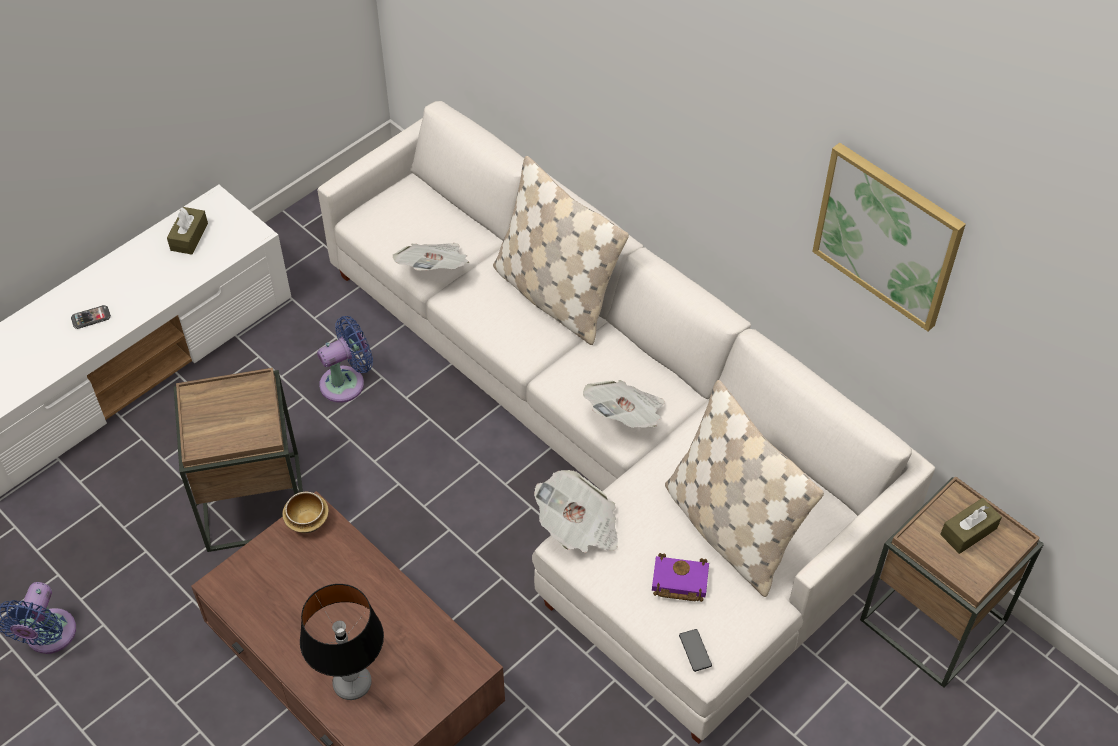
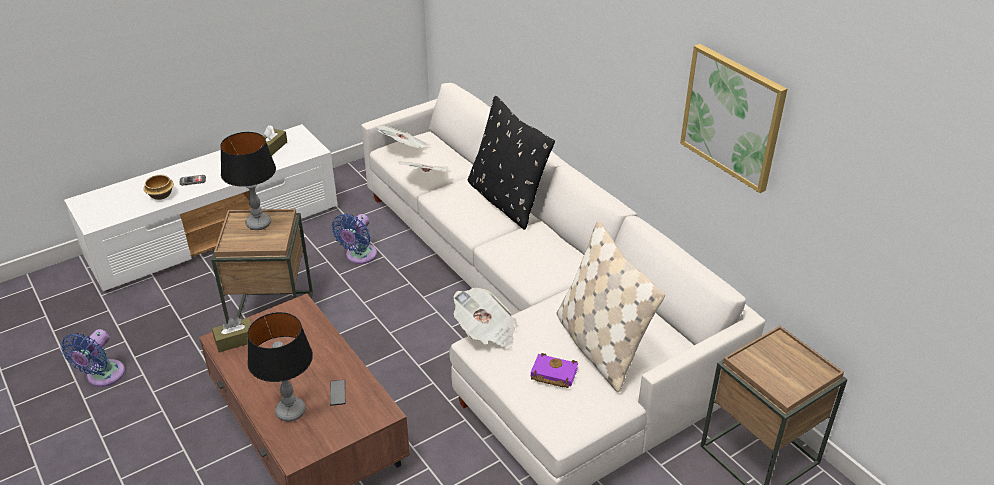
camera: 10 degrees right, 15 degrees down
bowl [282,492,329,533] -> bowl moved to [143,175,174,200]
blue fan [317,316,373,403] -> blue fan turned 135 degrees clockwise [332,214,377,264]
beige pillow [493,156,629,345] -> black pillow [468,96,555,230]
newspaper [583,380,665,428] -> newspaper moved to [376,125,430,148]
phone [679,629,712,672] -> phone moved to [330,380,345,406]
brown tissue box [940,498,1002,554] -> brown tissue box moved to [212,317,252,352]
none -> table lamp [220,132,276,230]

